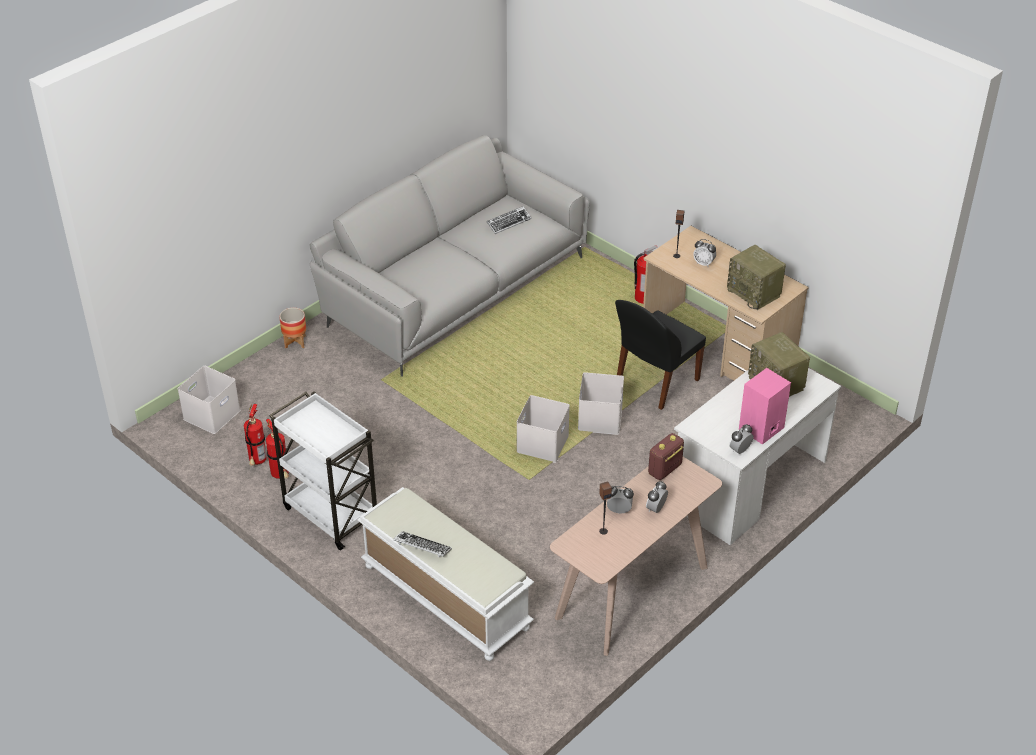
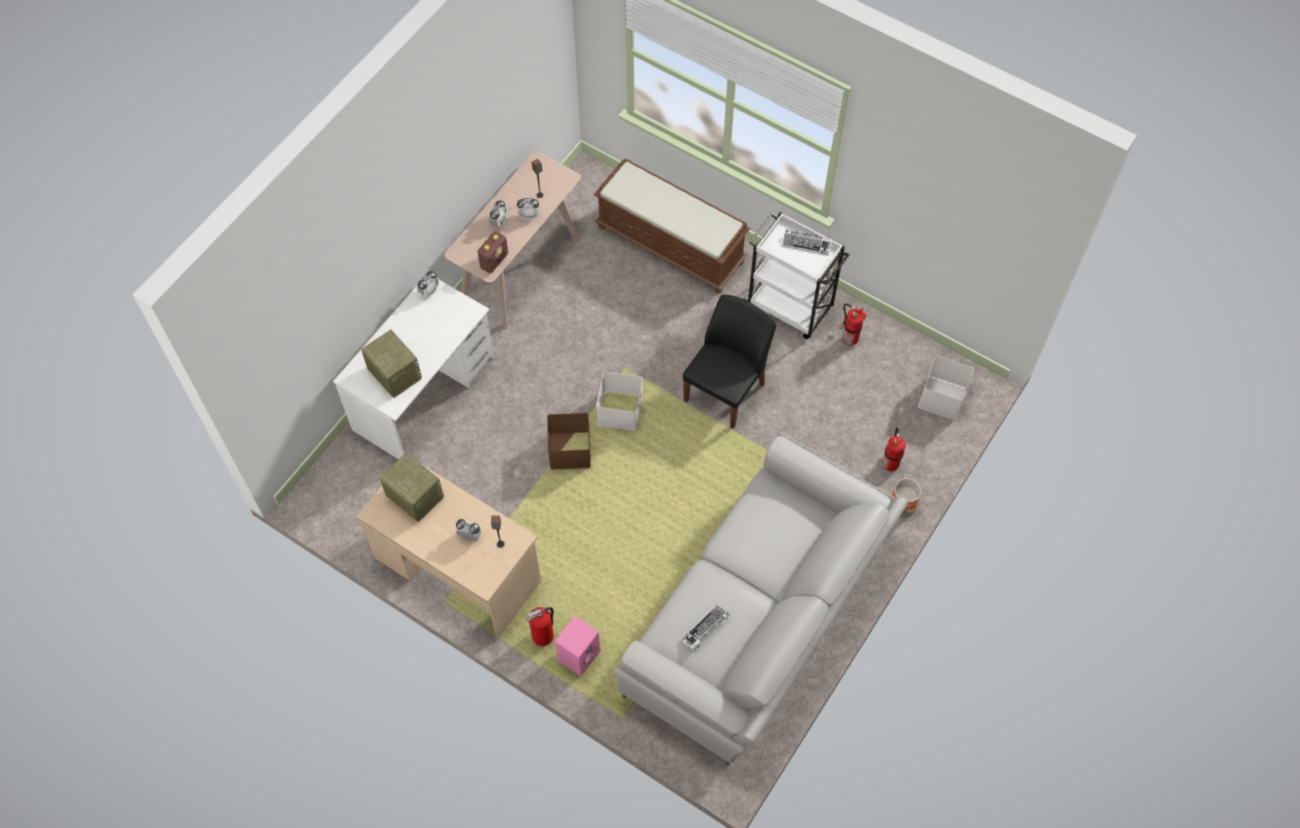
camera: 170 degrees right, 20 degrees up
fire extinguisher [244,404,267,466] -> fire extinguisher moved to [882,427,906,471]
white bench [357,487,534,661] -> brown bench [594,158,750,294]
keyboard [393,531,452,557] -> keyboard moved to [782,230,832,256]
white storage box [578,372,624,435] -> brown storage box [547,413,591,469]
black chair [615,300,706,410] -> black chair moved to [683,295,776,429]
pink speaker [739,368,791,445] -> pink speaker moved to [555,616,601,677]

